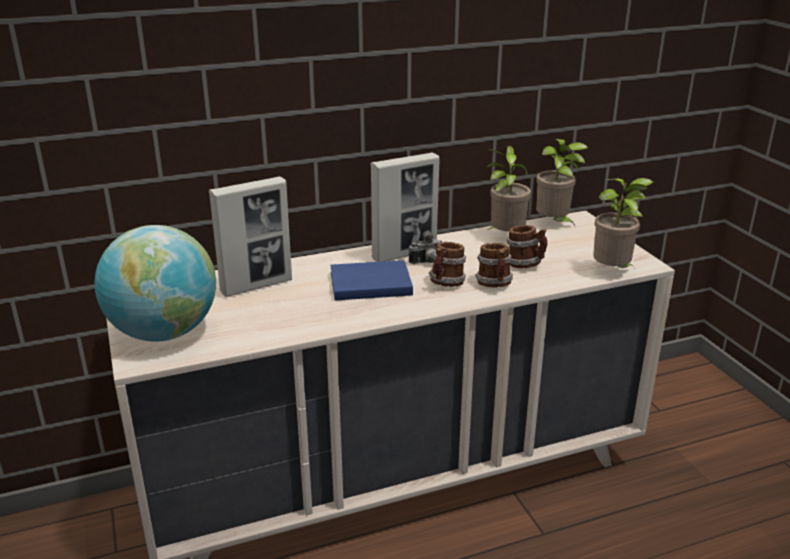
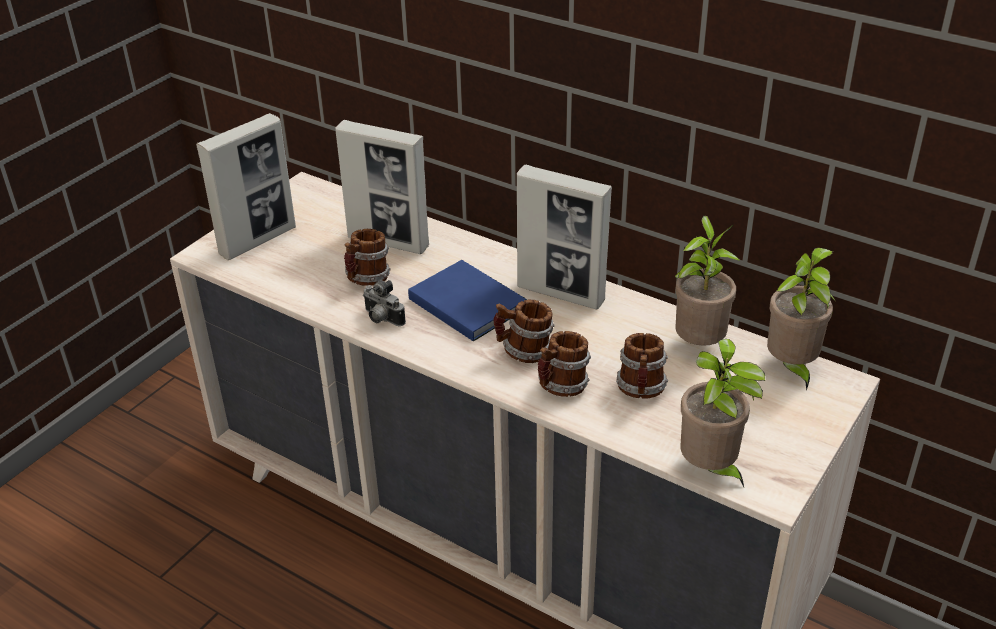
camera: 55 degrees right, 10 degrees up
globe [95,225,216,341] -> picture frame [196,113,296,260]
camera [409,230,442,264] -> camera moved to [363,280,406,326]
none -> mug [344,229,391,286]

